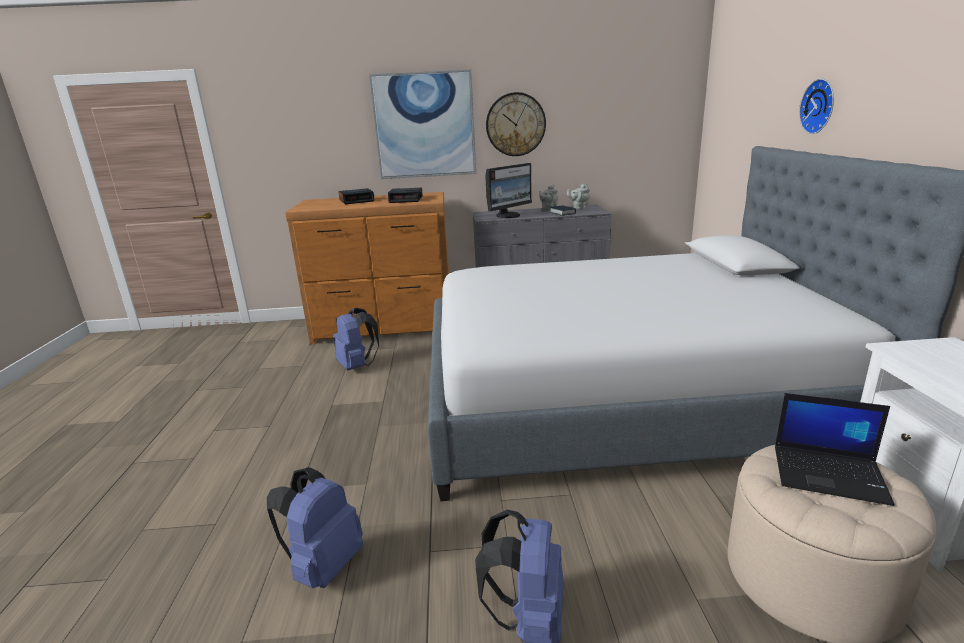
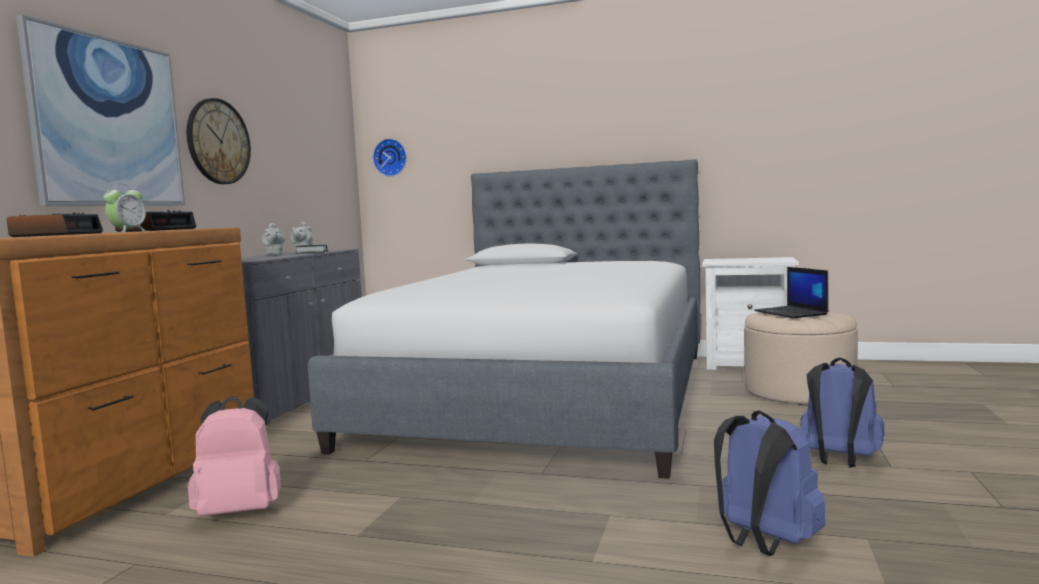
camera: 70 degrees left, 15 degrees down
blue backpack [333,308,379,370] -> pink backpack [187,396,281,517]
monitor [485,163,532,218] -> none
laptop [775,393,894,506] -> laptop turned 120 degrees clockwise [754,267,828,318]
wall clock [799,79,834,134] -> wall clock moved to [373,138,407,177]
none -> alarm clock [104,184,148,232]

